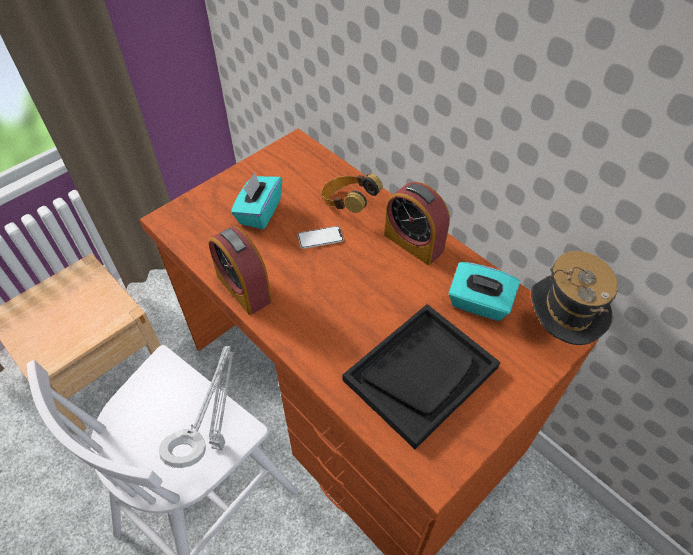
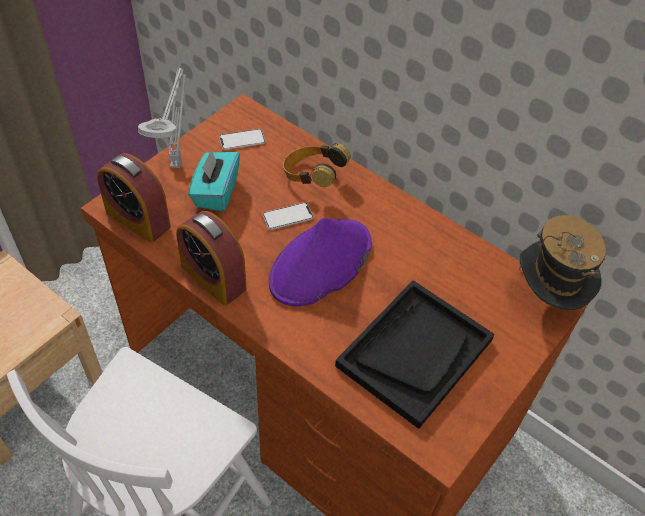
camera: 10 degrees left, 0 degrees up
grey table lamp [159,346,234,468] -> grey table lamp moved to [138,68,187,168]
alarm clock [384,182,450,265] -> alarm clock moved to [97,153,171,243]
turquoise tissue box [449,262,520,321] -> none
none -> phone [219,129,266,150]
none -> purple hat [269,218,372,306]

